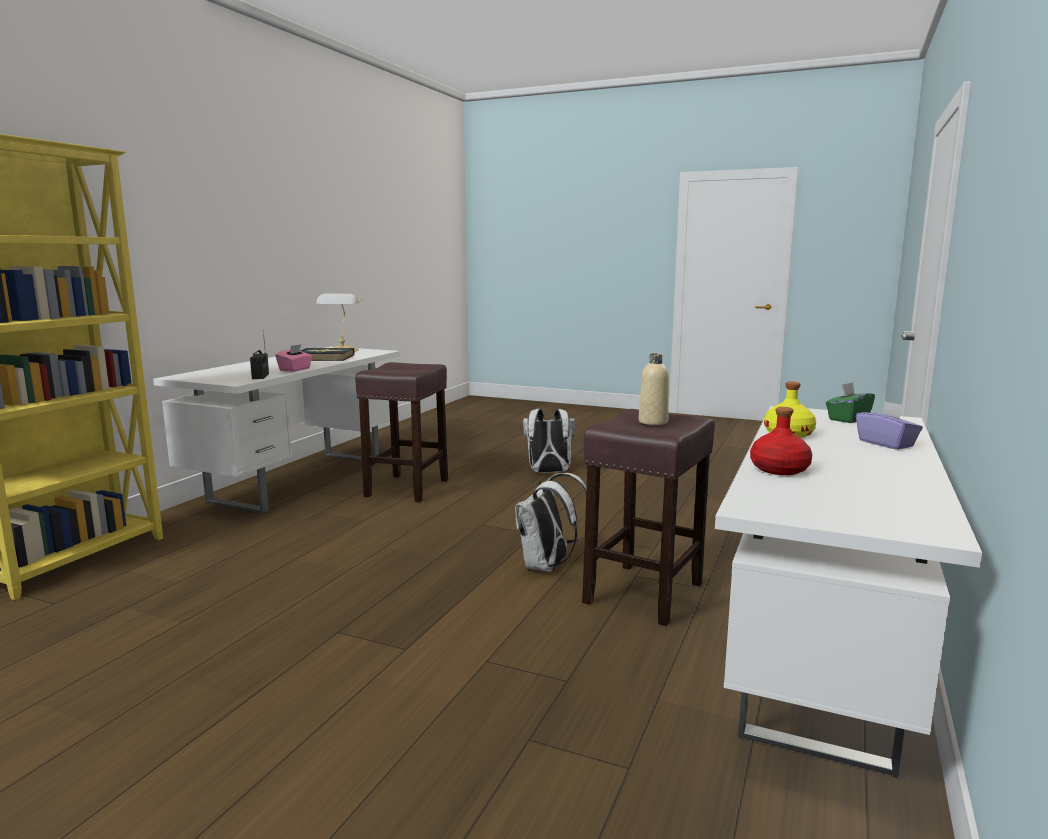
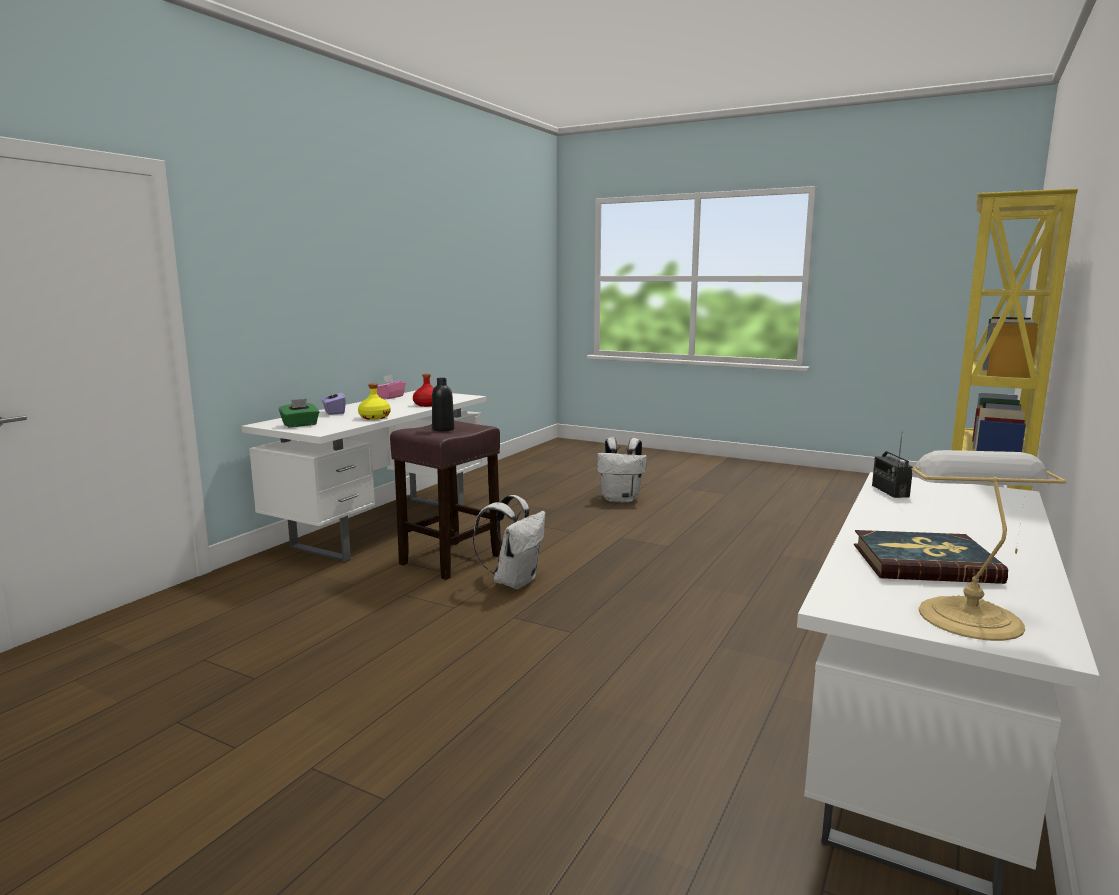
camera: 175 degrees left, 0 degrees up
pink tissue box [275,344,313,372] -> pink tissue box moved to [377,375,405,399]
brown stool [355,362,448,502] -> none
white backpack [523,409,575,473] -> white backpack moved to [597,437,647,503]
beige bottle [639,353,669,425] -> black bottle [432,378,455,432]

